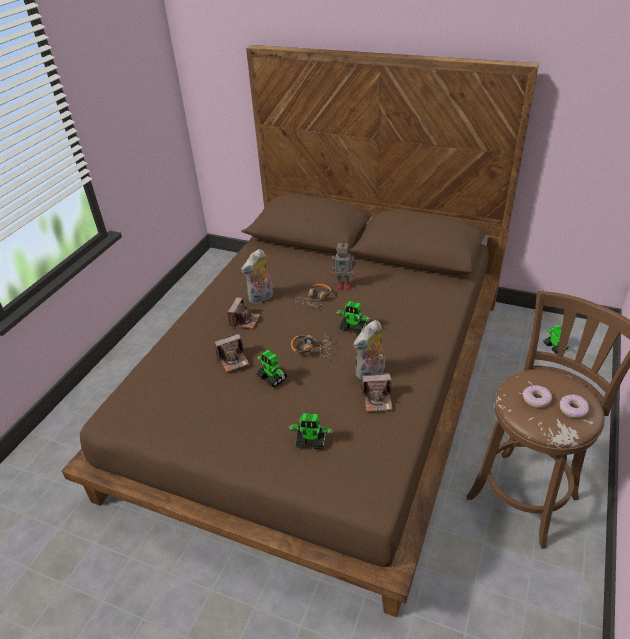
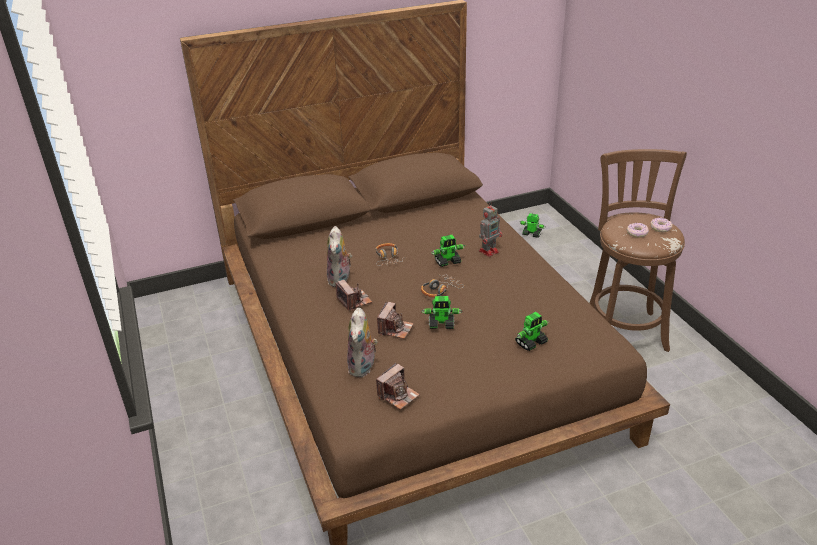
camera: 45 degrees left, 5 degrees down
toy robot [332,239,356,290] -> toy robot moved to [479,202,502,257]
plush toy [353,320,385,381] -> plush toy moved to [347,307,378,378]
camera [361,372,393,412] -> camera moved to [376,363,420,410]

